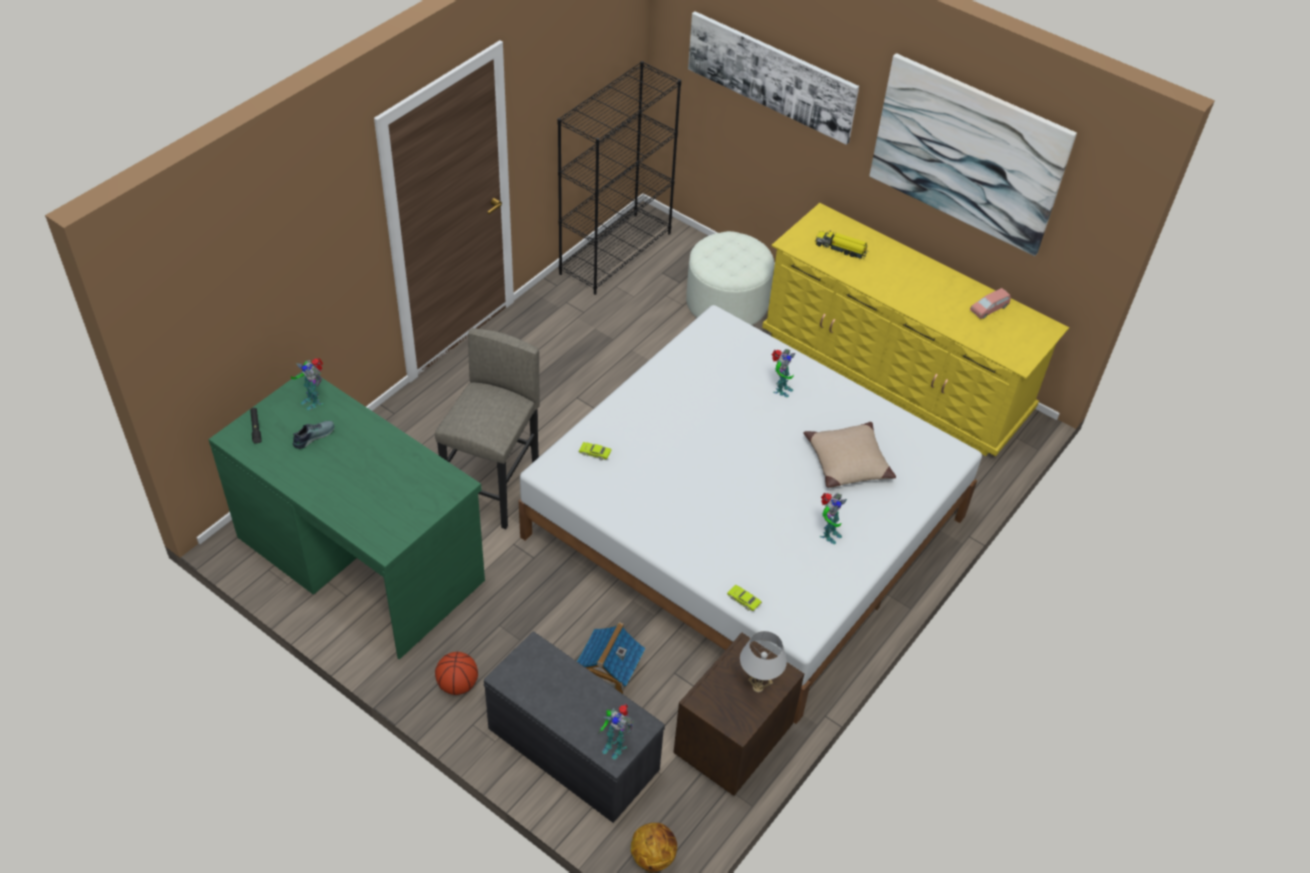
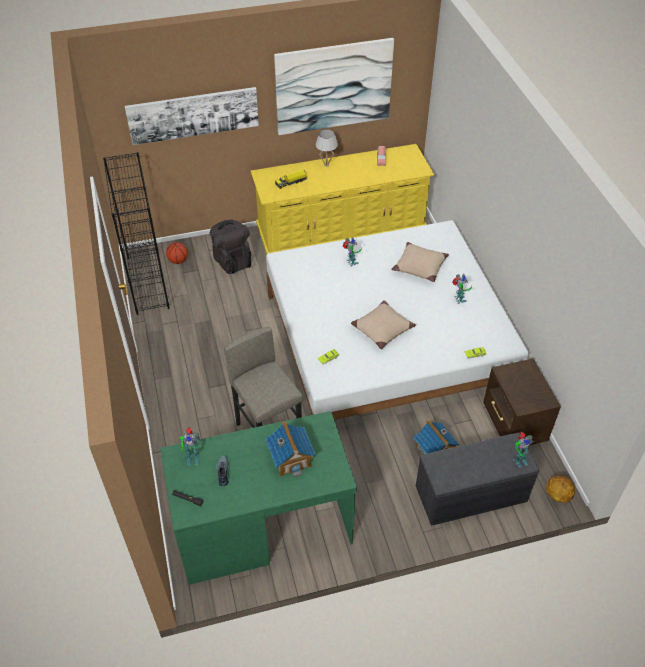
camera: 50 degrees left, 0 degrees up
basketball [435,652,478,695] -> basketball moved to [166,242,188,264]
white ottoman [686,231,774,325] -> black backpack [209,220,251,274]
white table lamp [740,631,787,692] -> white table lamp moved to [316,129,338,167]
none -> toy house [265,421,316,477]
none -> beige pillow [351,300,416,349]

